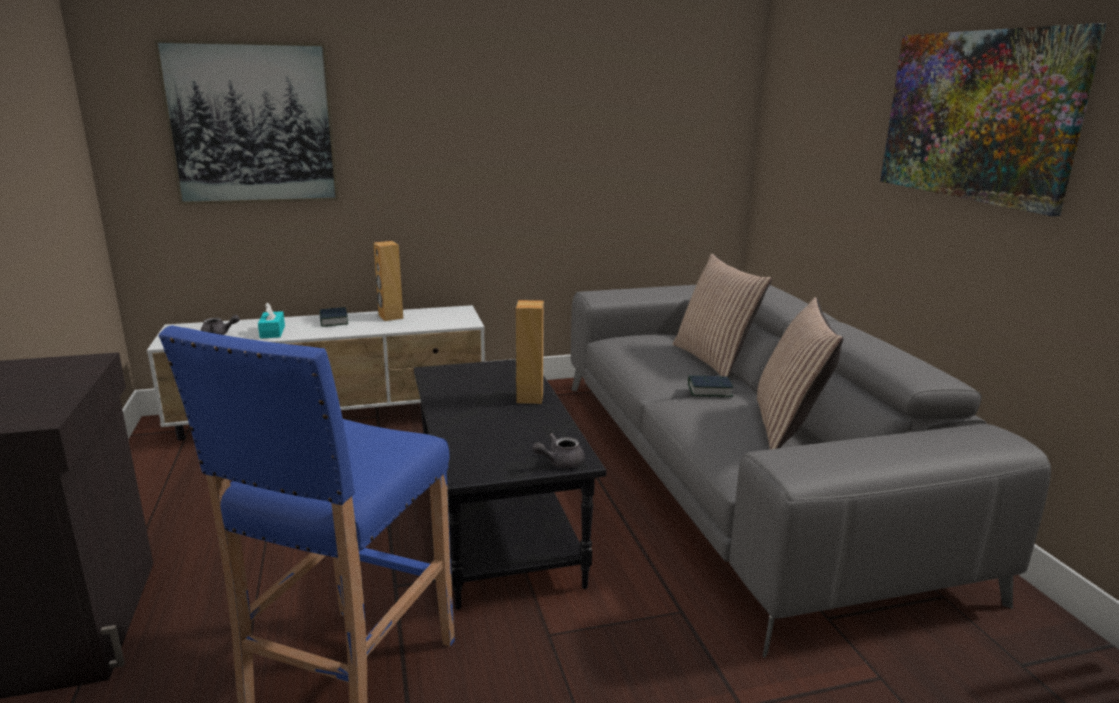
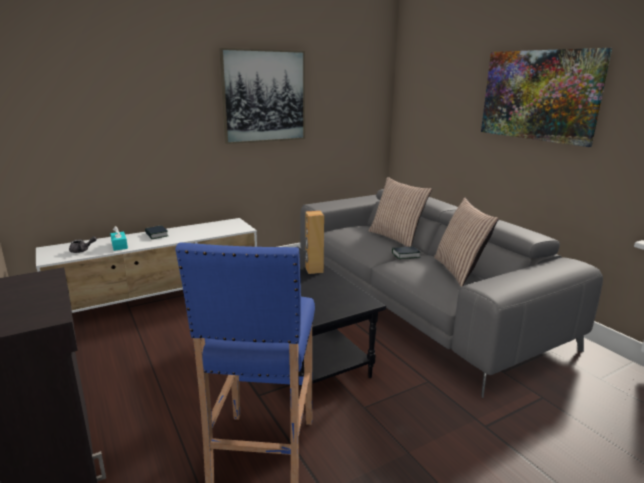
camera: 15 degrees left, 0 degrees up
picture [154,39,339,205] -> picture moved to [219,48,305,144]
brown speaker [374,241,403,321] -> none
grey teapot [532,433,585,468] -> none

